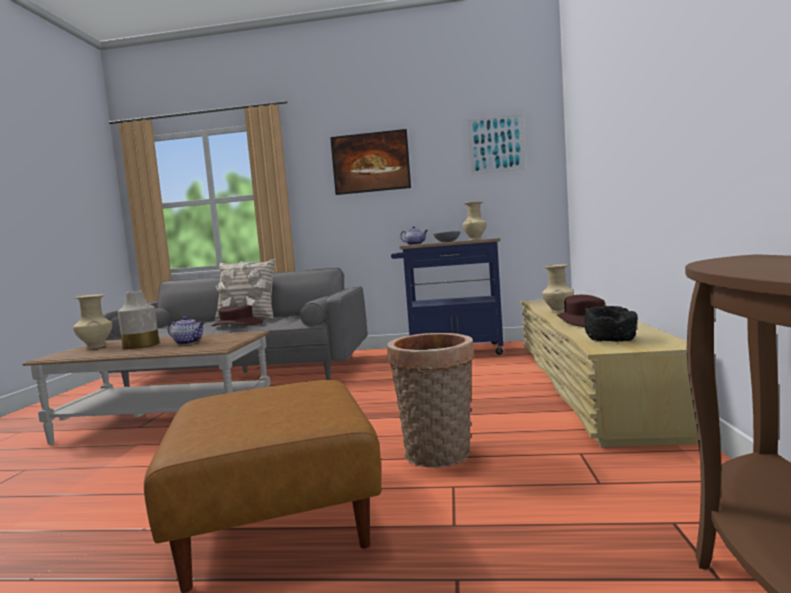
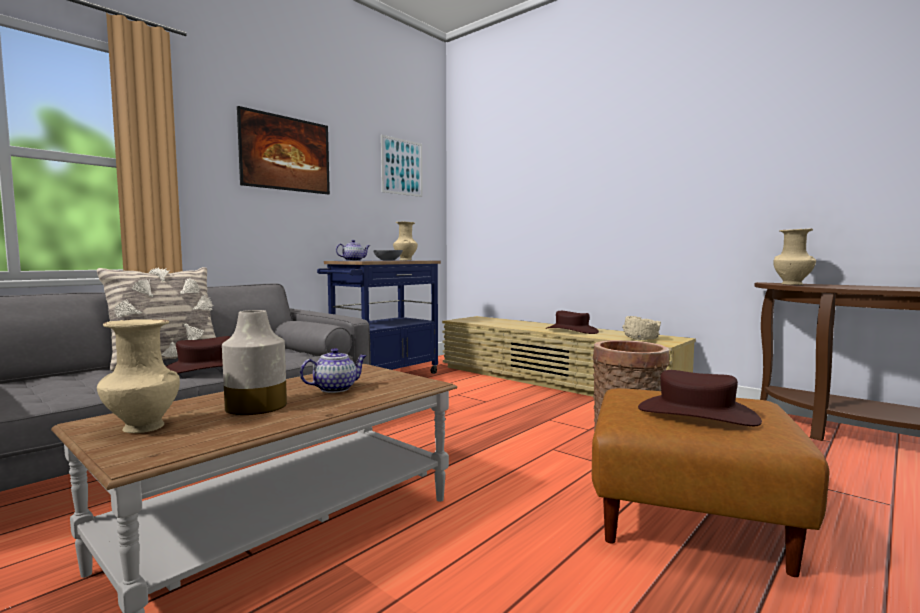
camera: 55 degrees left, 0 degrees up
beige vase [542,264,574,313] -> beige vase moved to [773,229,816,285]
black bowl [584,306,638,342] -> beige bowl [622,316,661,340]
none -> brown hat [638,370,762,426]

